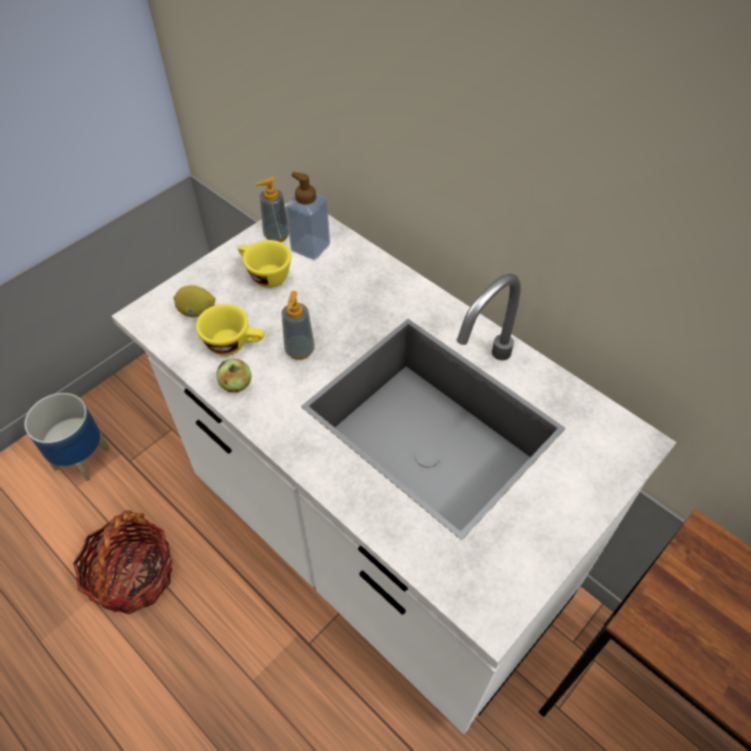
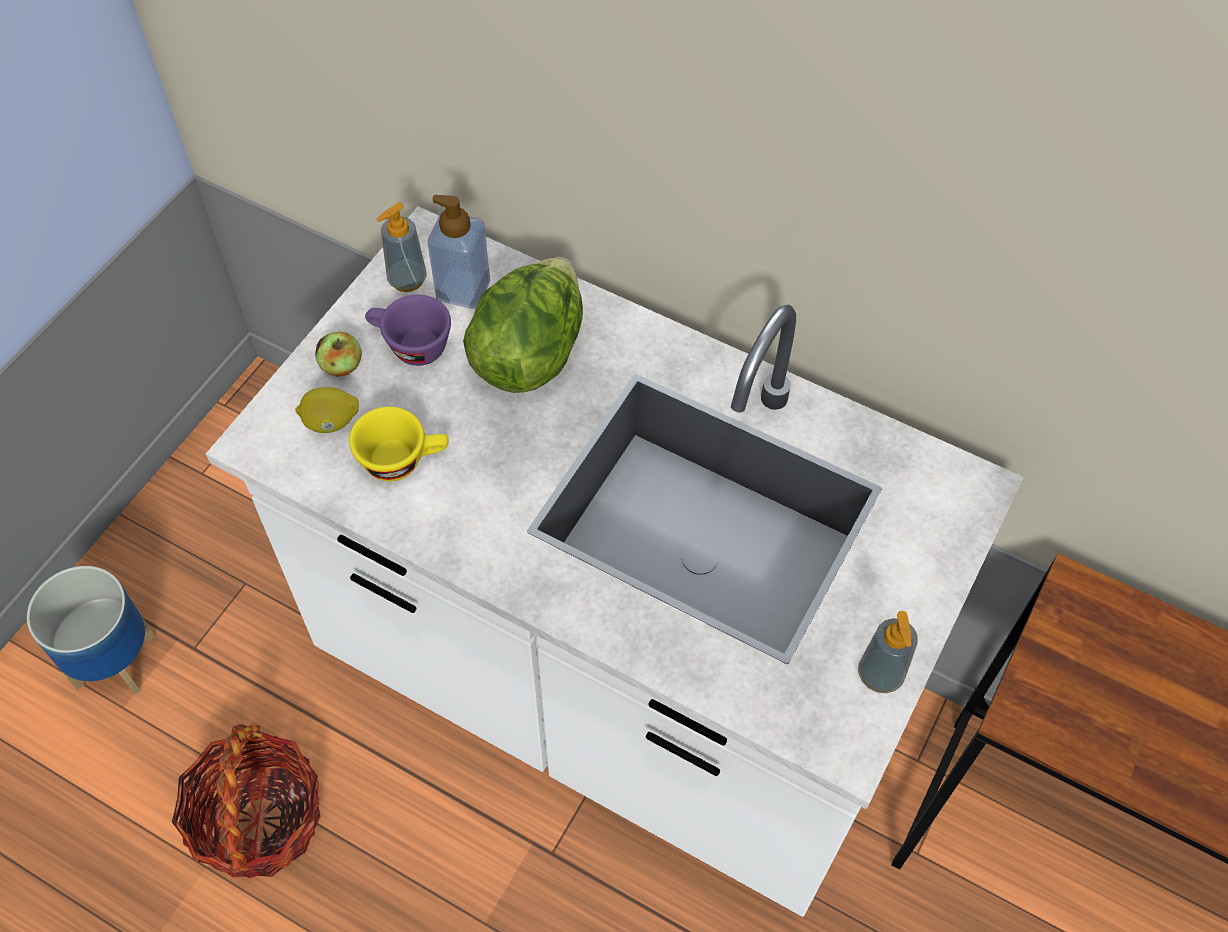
camera: 15 degrees left, 5 degrees up
apple [216,359,252,392] -> apple moved to [315,332,362,377]
yellow cup [238,240,291,288] -> purple cup [365,295,451,366]
soap dispenser [282,291,315,360] -> soap dispenser moved to [858,611,918,693]
none -> lettuce [463,257,583,393]

